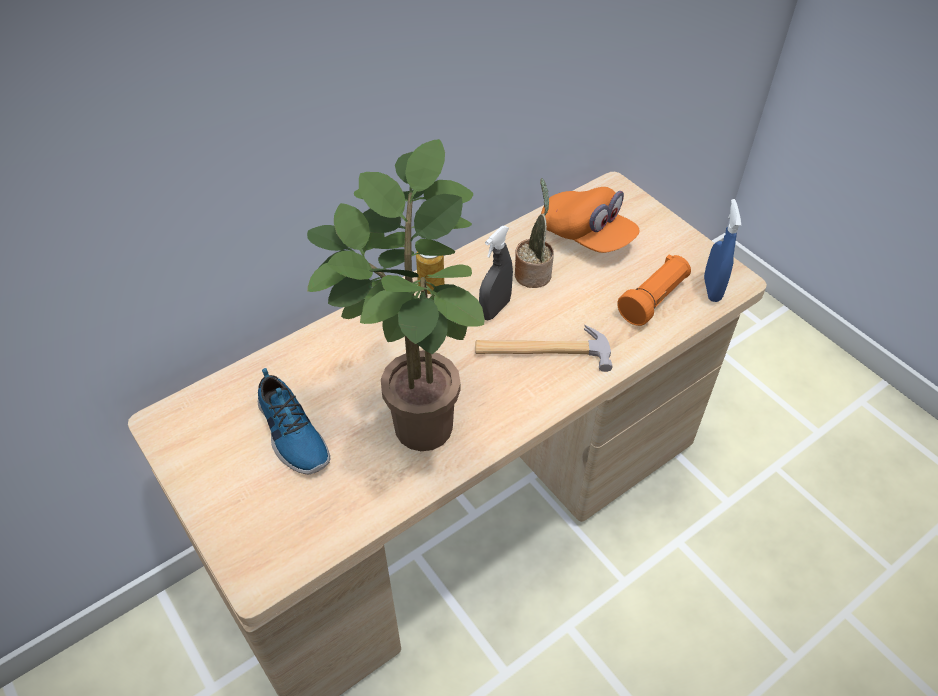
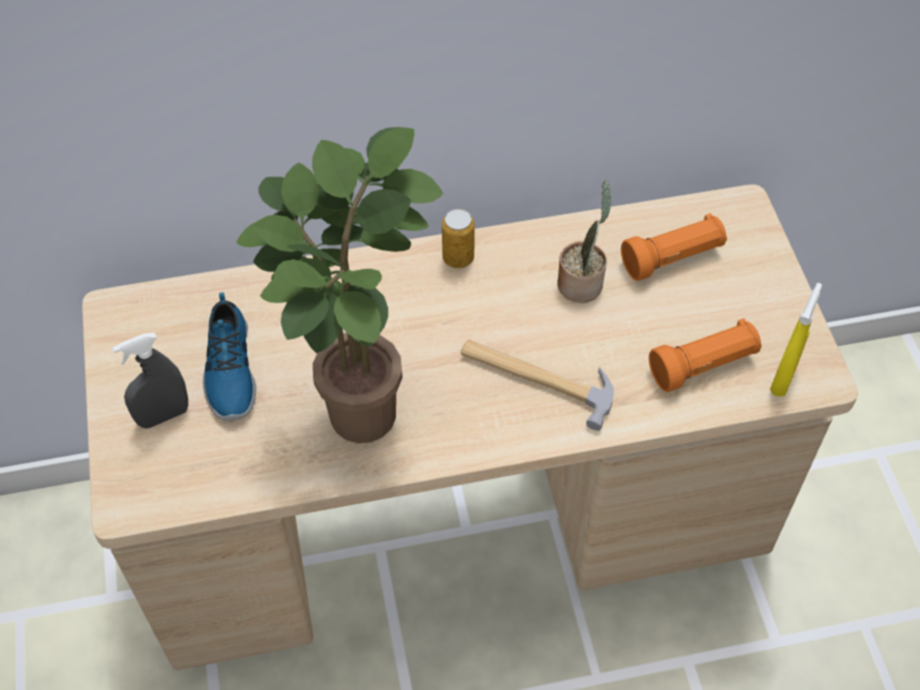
camera: 25 degrees right, 5 degrees up
grey spray bottle [479,226,513,320] -> grey spray bottle moved to [112,333,188,428]
orange cap [541,187,639,253] -> orange flashlight [621,213,727,281]
blue spray bottle [704,199,741,302] -> yellow spray bottle [770,283,822,397]

